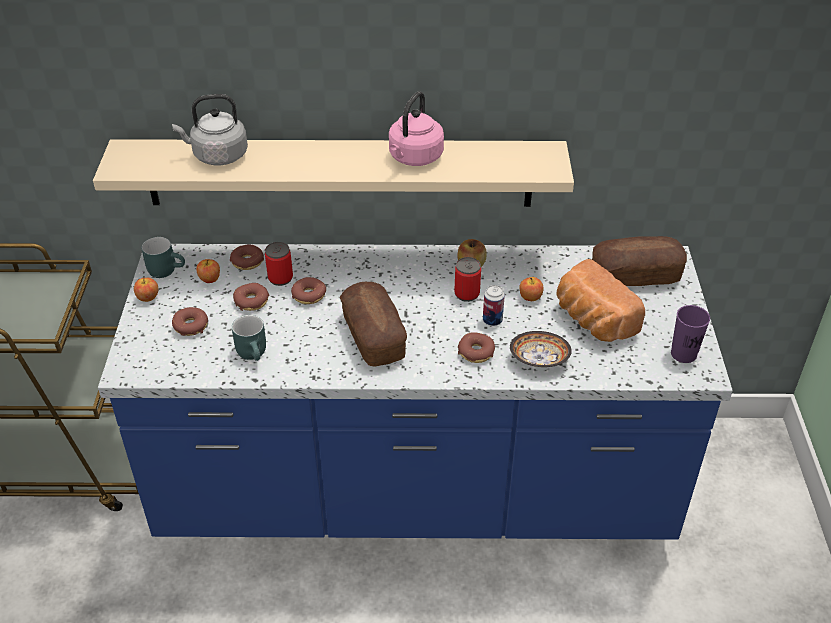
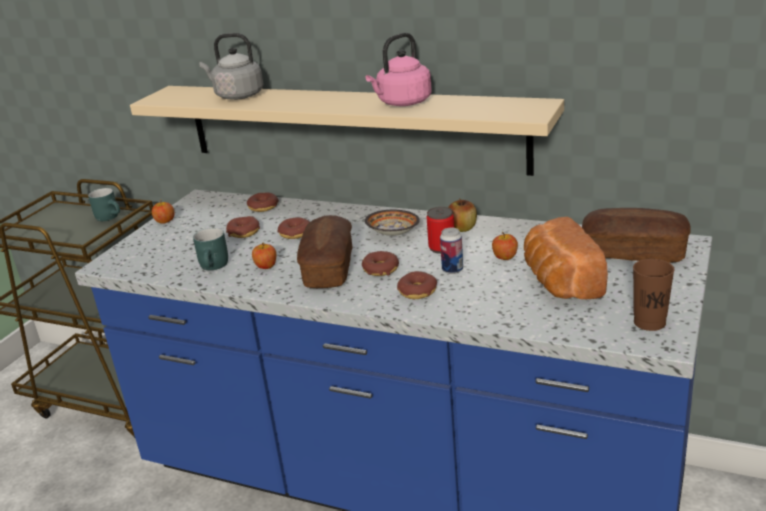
camera: 25 degrees right, 15 degrees down
turquoise mug [141,237,185,278] -> turquoise mug moved to [88,188,120,221]
donut [172,307,208,336] -> donut moved to [362,251,399,276]
apple [196,259,220,283] -> apple moved to [252,243,276,269]
can [265,242,293,286] -> none
bowl [510,331,572,368] -> bowl moved to [365,210,419,236]
purple cup [671,305,710,363] -> brown cup [633,259,675,331]

